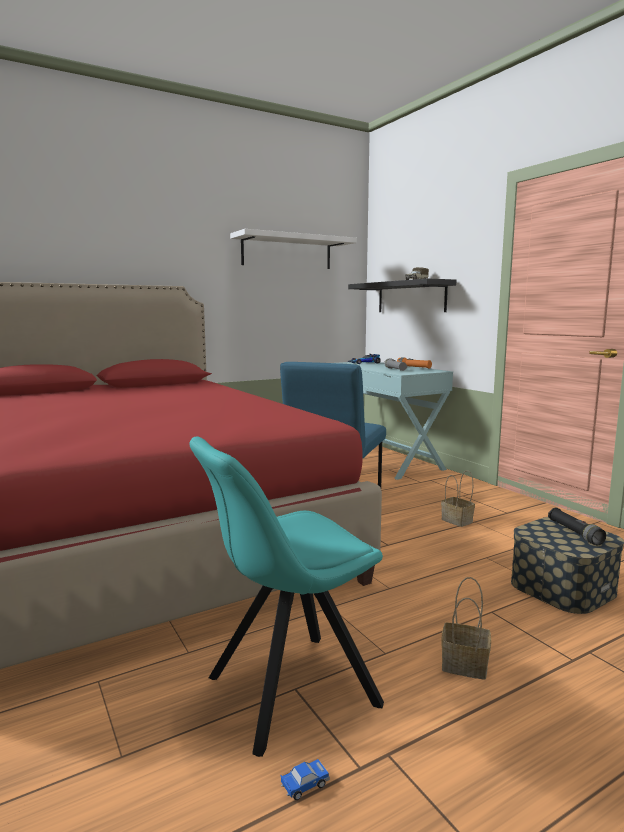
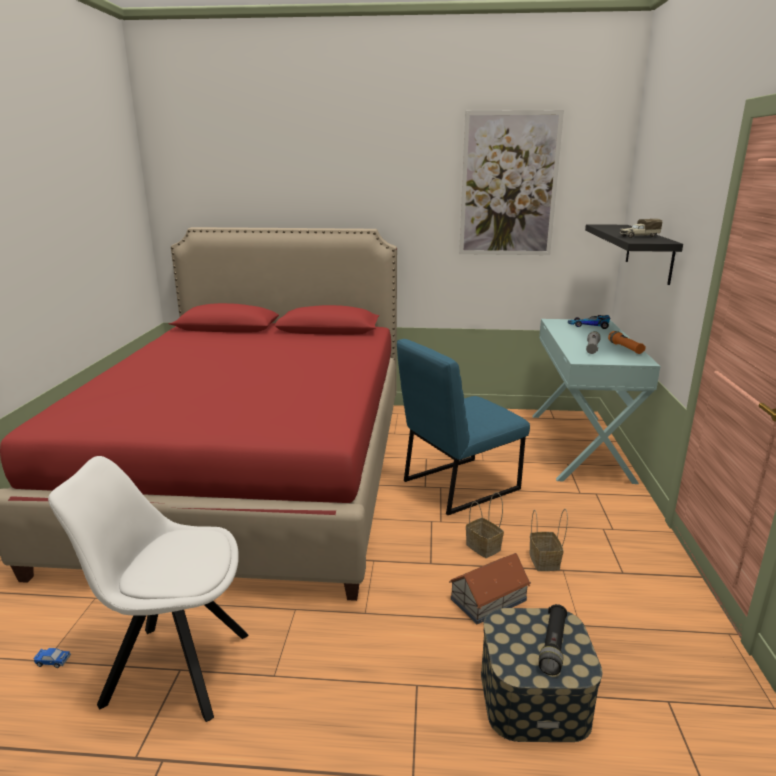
camera: 35 degrees right, 10 degrees up
turquoise chair [190,436,384,757] -> white chair [48,456,249,722]
white shelf [230,229,357,269] -> picture [459,110,564,255]
toy car [280,759,329,800] -> toy car moved to [33,648,71,668]
basket [441,577,491,680] -> basket moved to [466,492,504,558]
none -> toy house [449,553,531,624]

